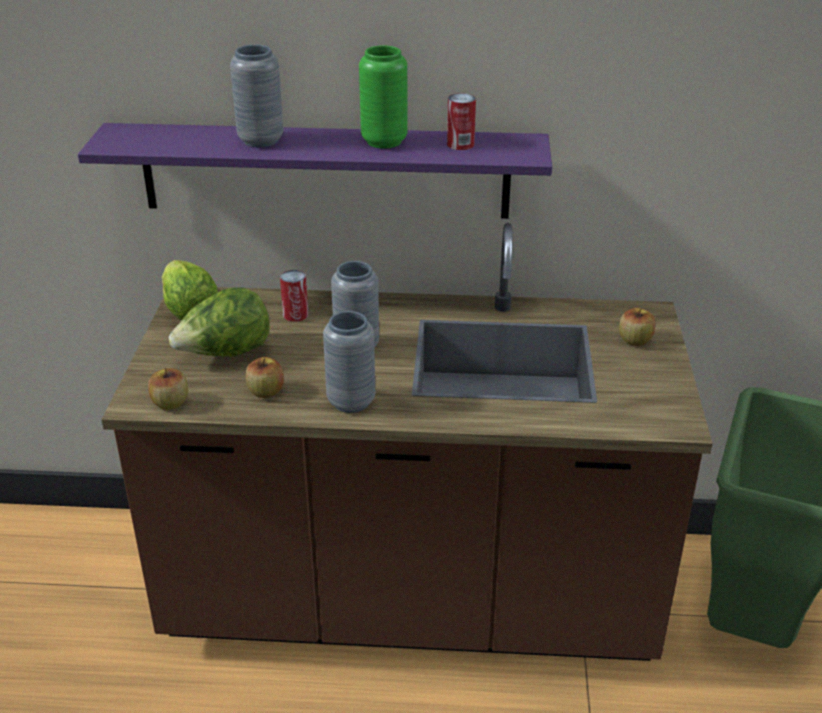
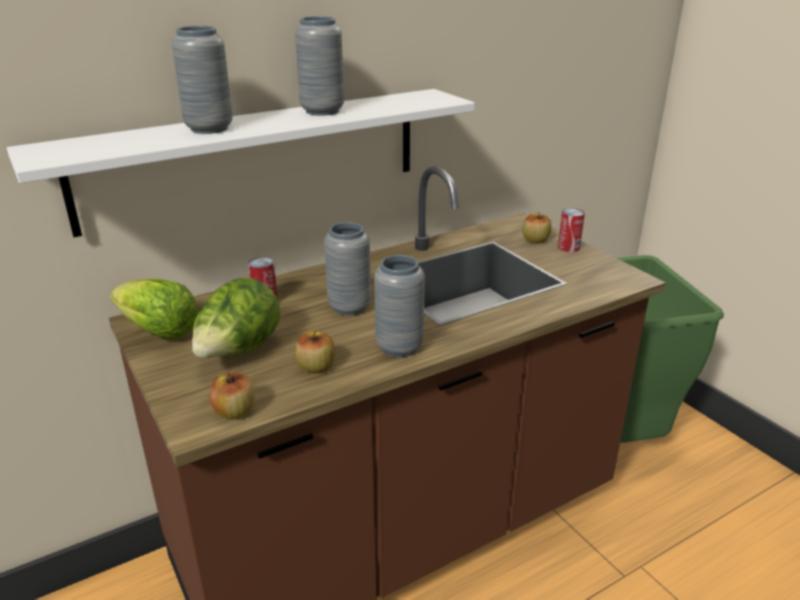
camera: 35 degrees left, 5 degrees down
purple shelf [78,123,552,219] -> white shelf [7,89,475,237]
green vase [359,45,407,149] -> grey vase [295,16,344,116]
can [447,93,476,150] -> can moved to [558,208,585,252]

